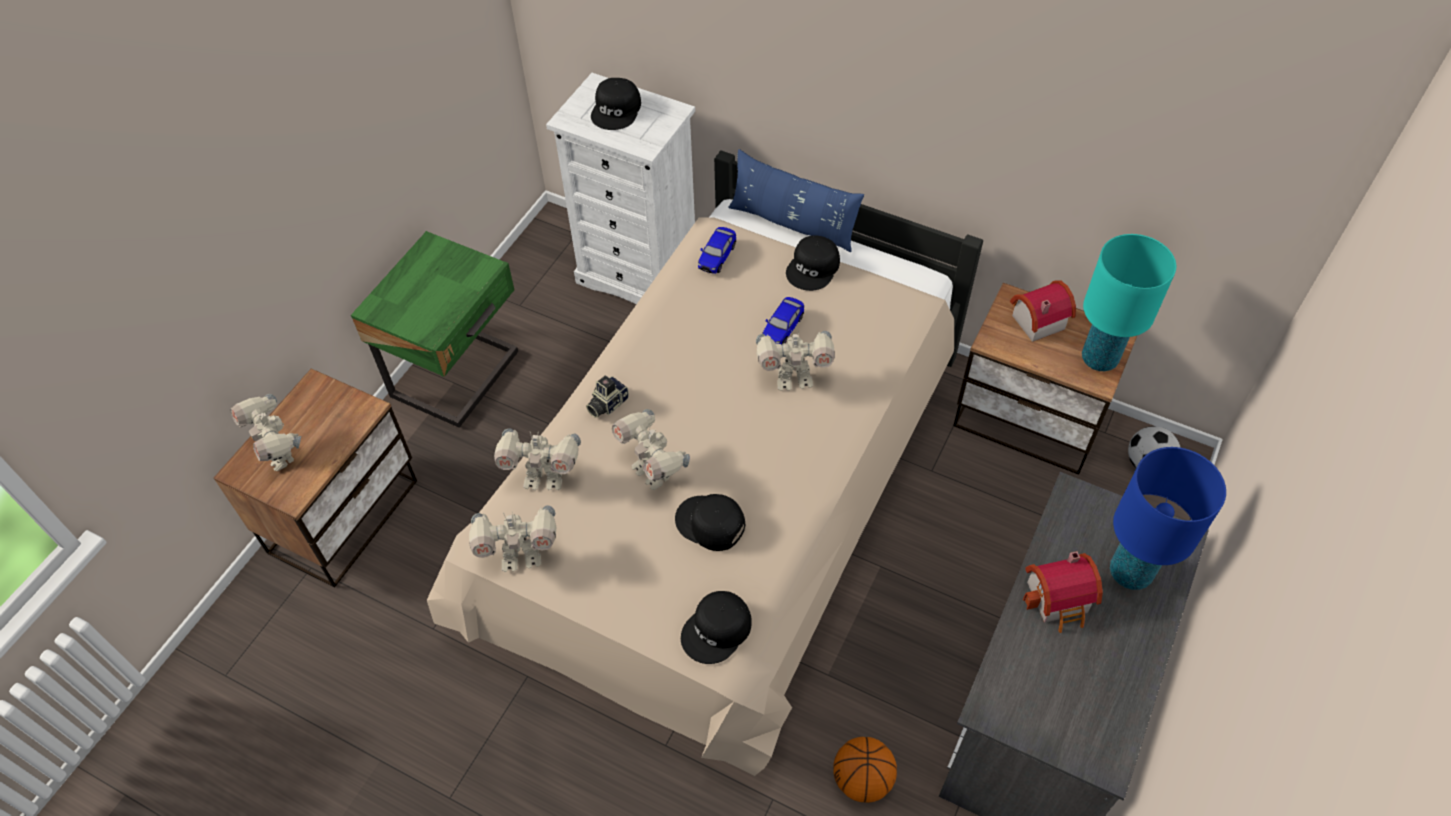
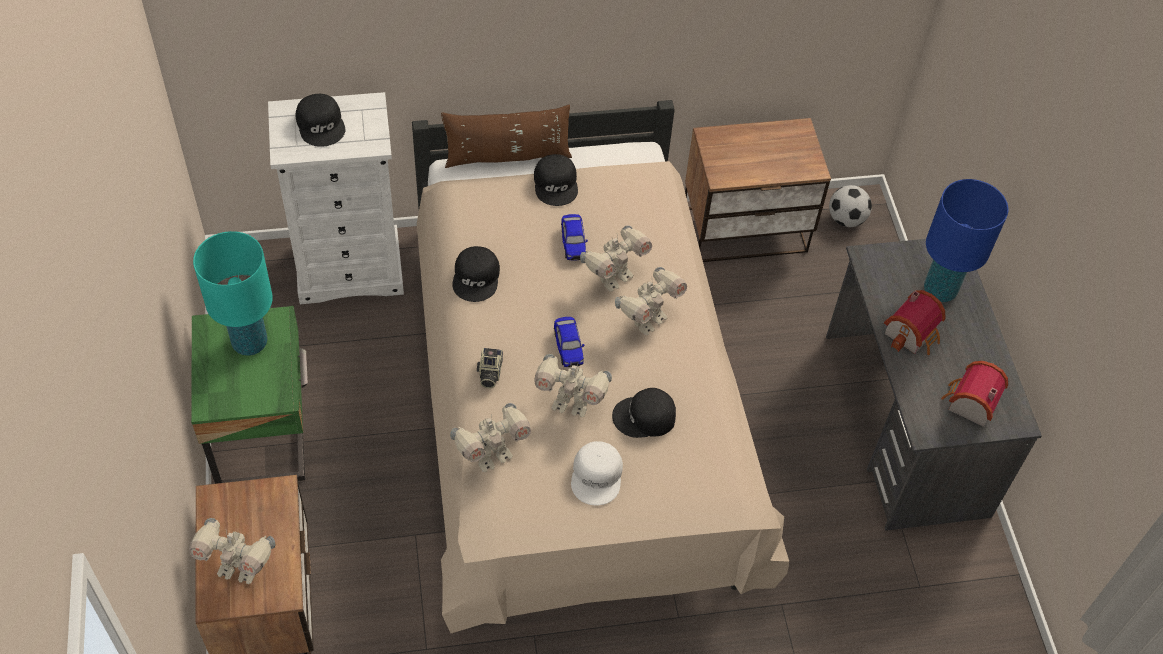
camera: 40 degrees left, 0 degrees up
toy robot [469,505,556,572] -> toy robot moved to [615,267,687,335]
black cap [681,591,752,664] -> black cap moved to [452,246,500,302]
toy car [698,227,736,274] -> toy car moved to [554,317,584,367]
blue pillow [728,149,864,252] -> brown pillow [441,105,572,168]
basketball [834,737,897,803] -> none
toy house [1010,280,1076,342] -> toy house moved to [941,361,1008,427]
turquoise table lamp [1082,234,1176,371] -> turquoise table lamp moved to [193,231,273,356]
none -> white cap [571,441,623,505]

